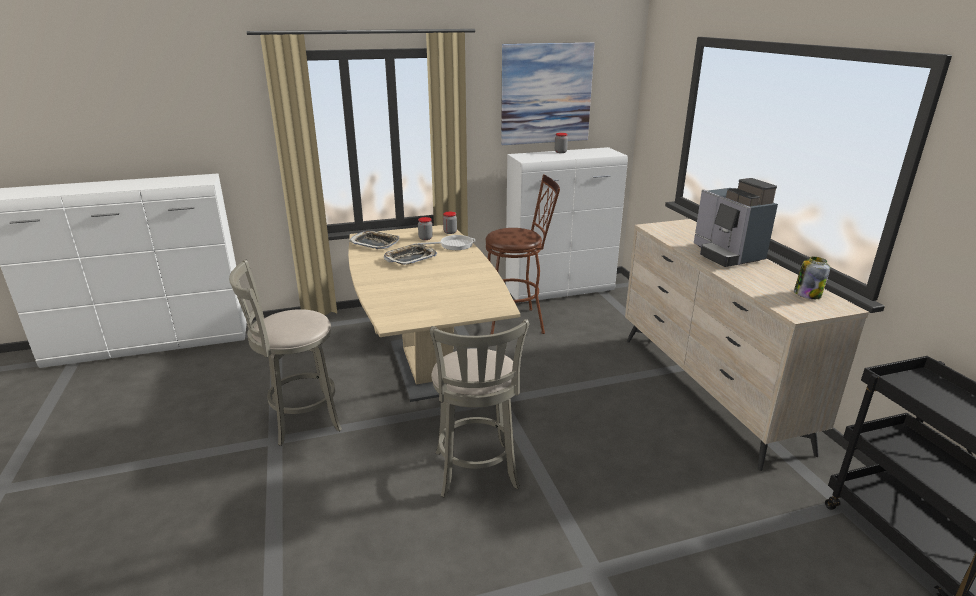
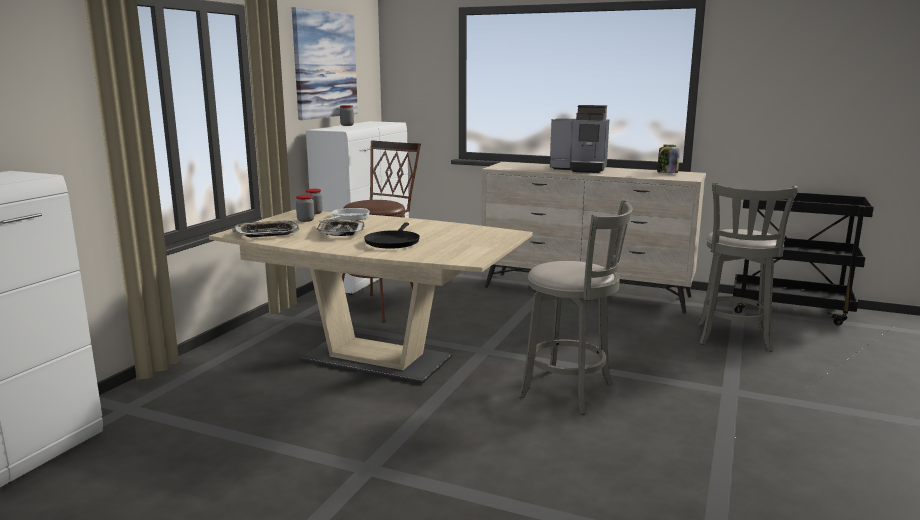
camera: 50 degrees left, 10 degrees down
grey stool [229,259,342,446] -> grey stool moved to [698,182,798,352]
none -> black frying pan [364,222,420,249]

